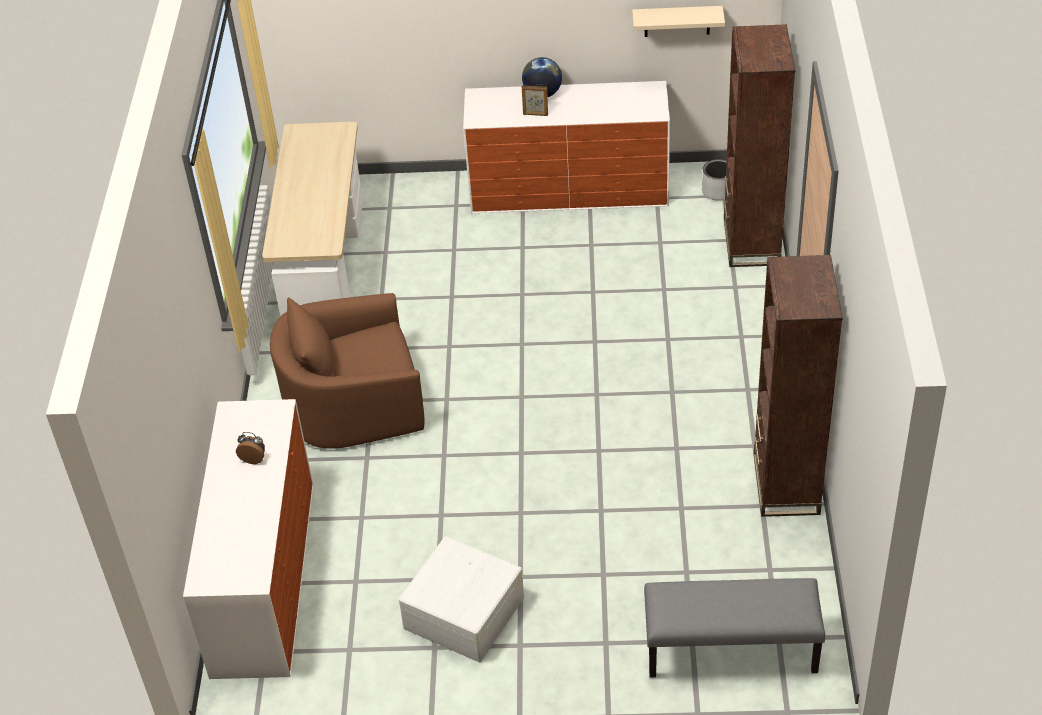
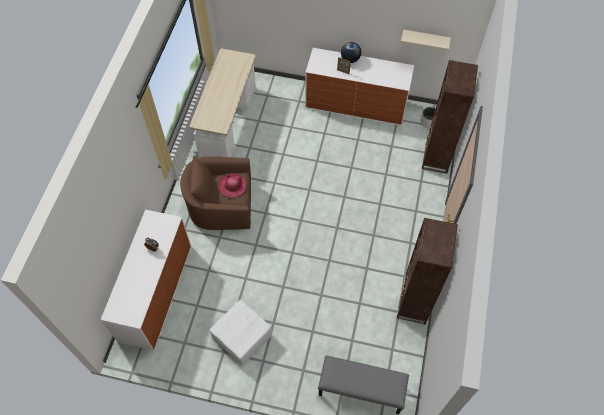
camera: 10 degrees right, 15 degrees up
none -> hat [219,174,247,198]

